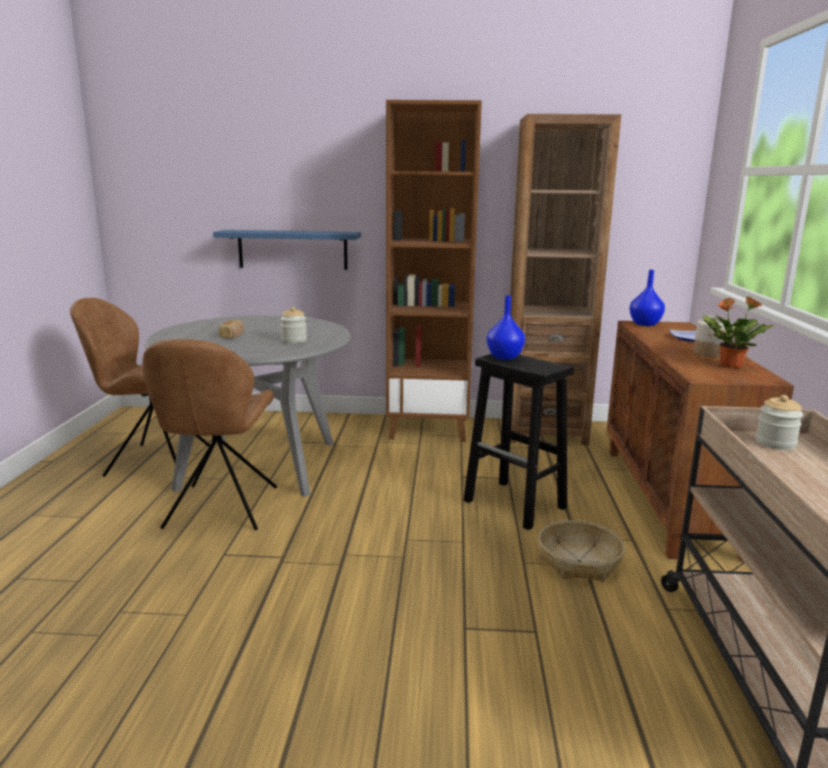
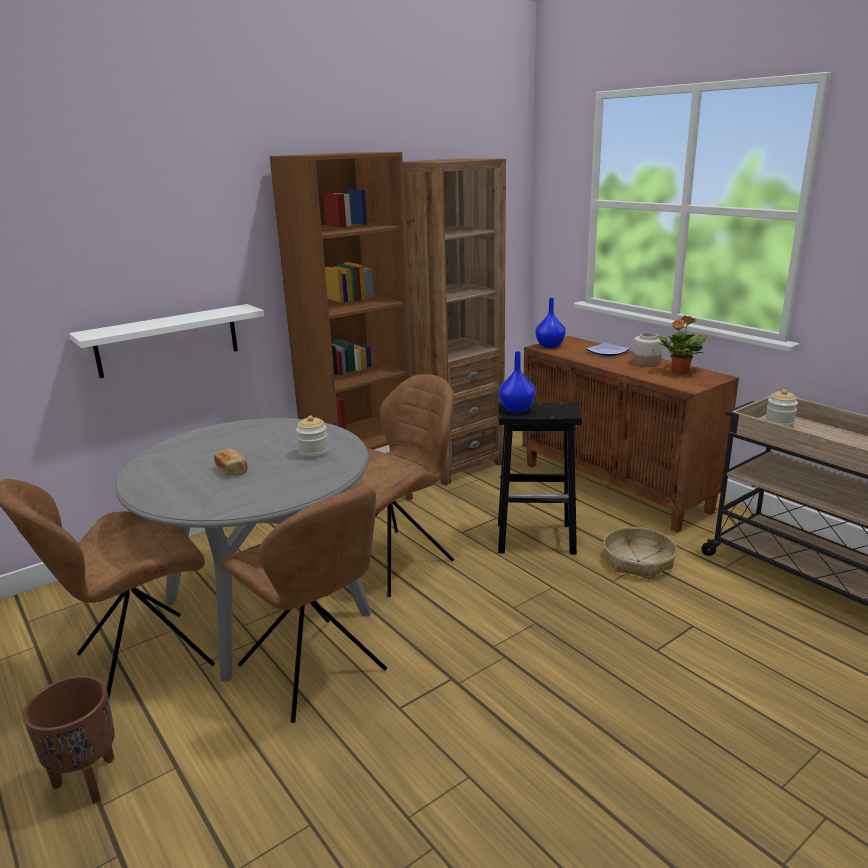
camera: 40 degrees left, 5 degrees up
blue shelf [213,230,361,270] -> white shelf [69,304,264,378]
none -> brown planter [23,675,115,804]
none -> brown chair [346,374,454,597]

